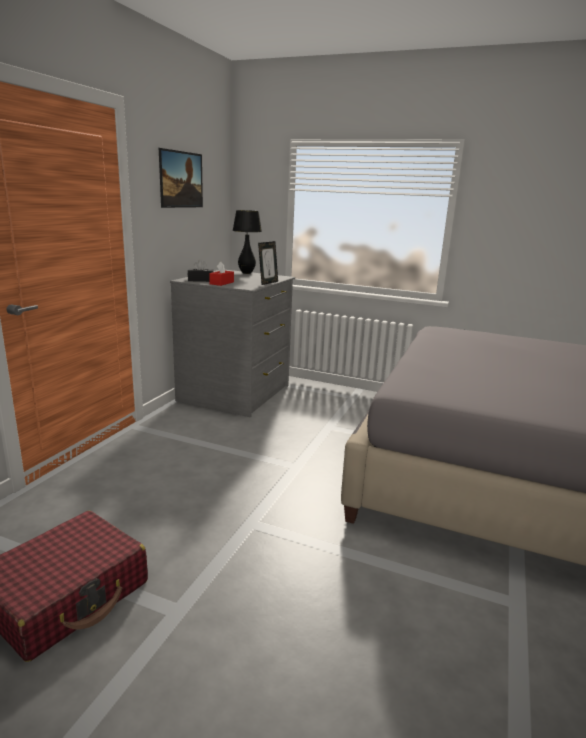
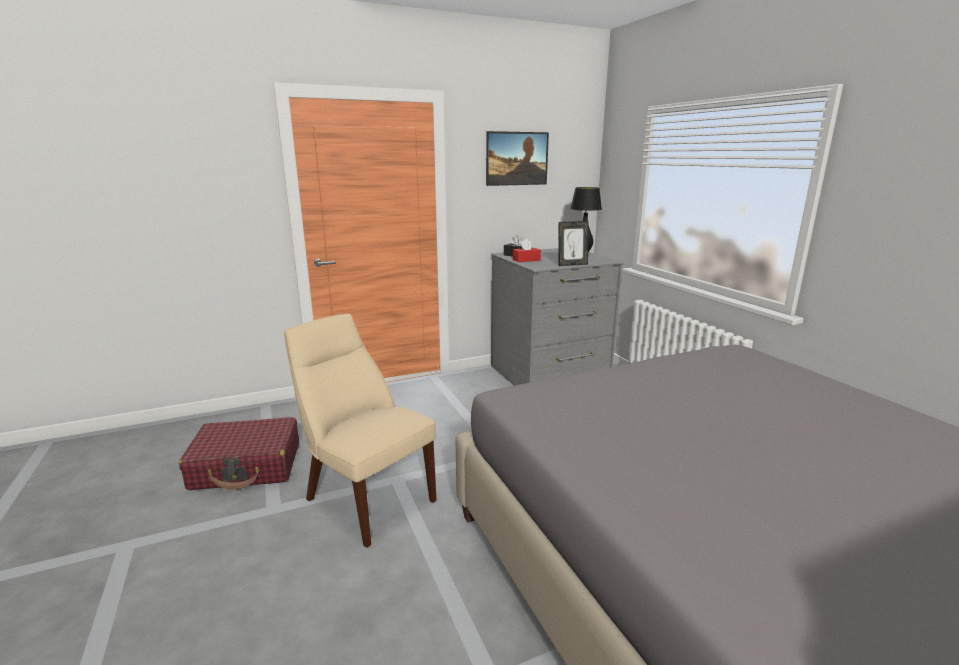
camera: 45 degrees right, 0 degrees up
none -> beige chair [284,314,436,548]

